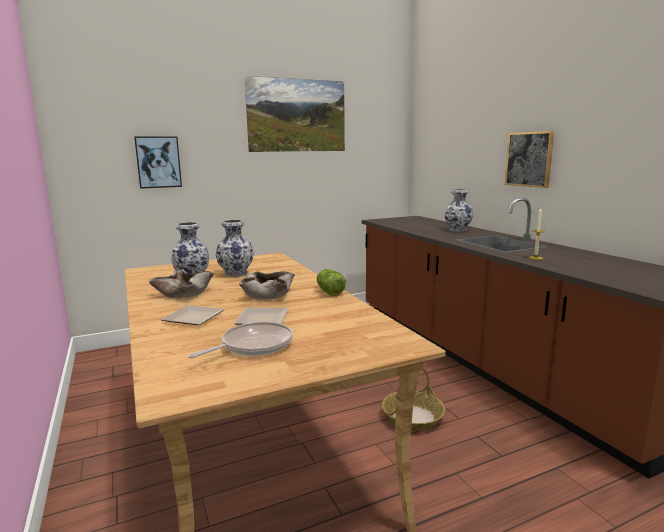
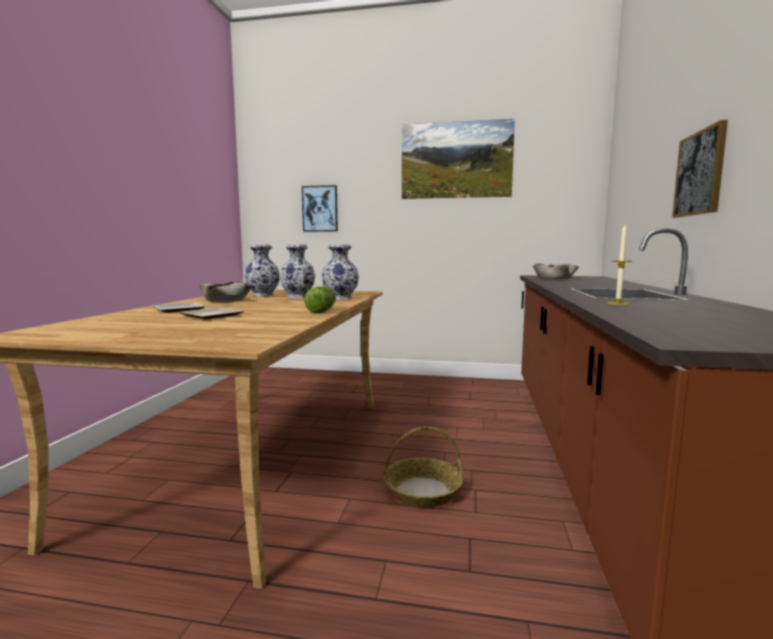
camera: 35 degrees right, 5 degrees down
frying pan [188,322,293,358] -> none
beige bowl [239,271,295,300] -> beige bowl moved to [533,264,579,280]
vase [444,189,473,232] -> vase moved to [322,244,359,299]

